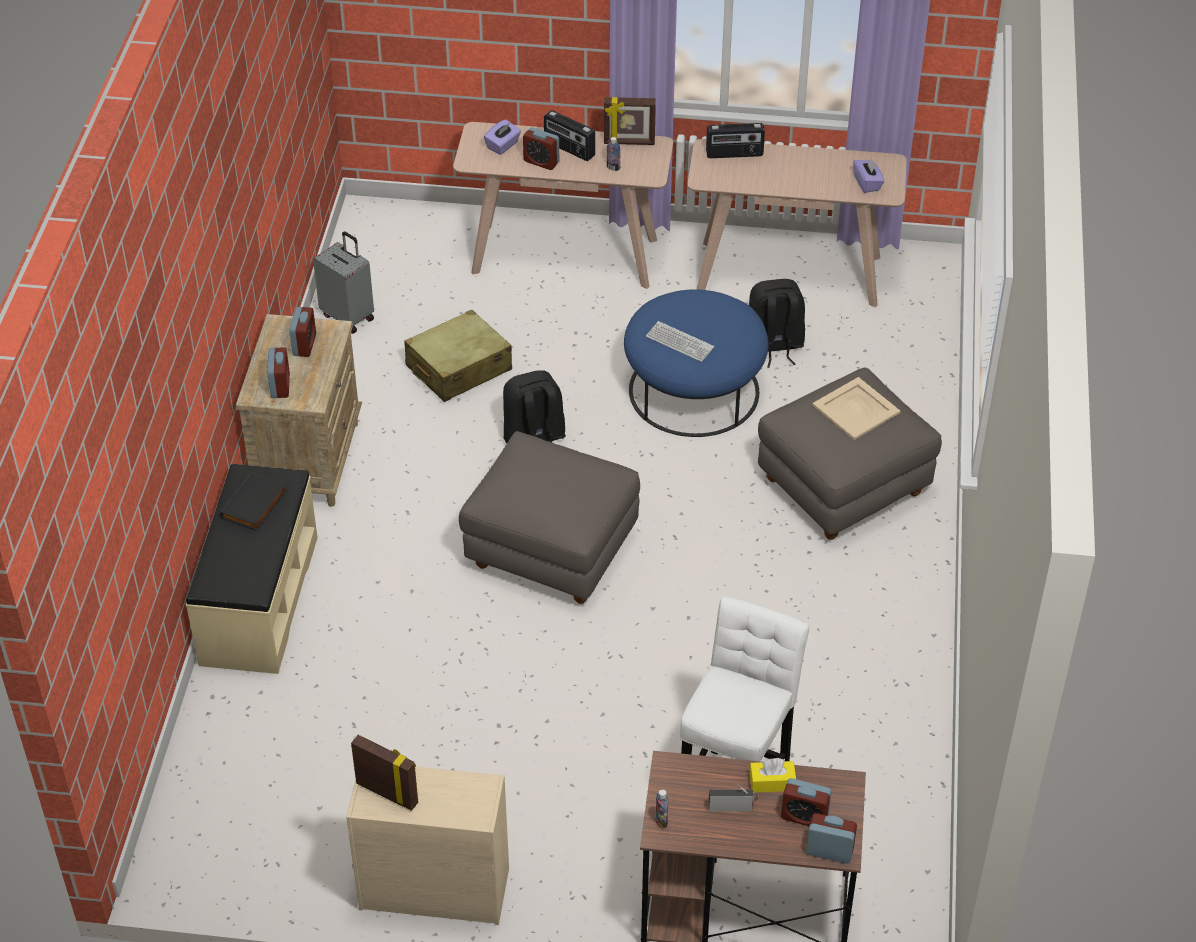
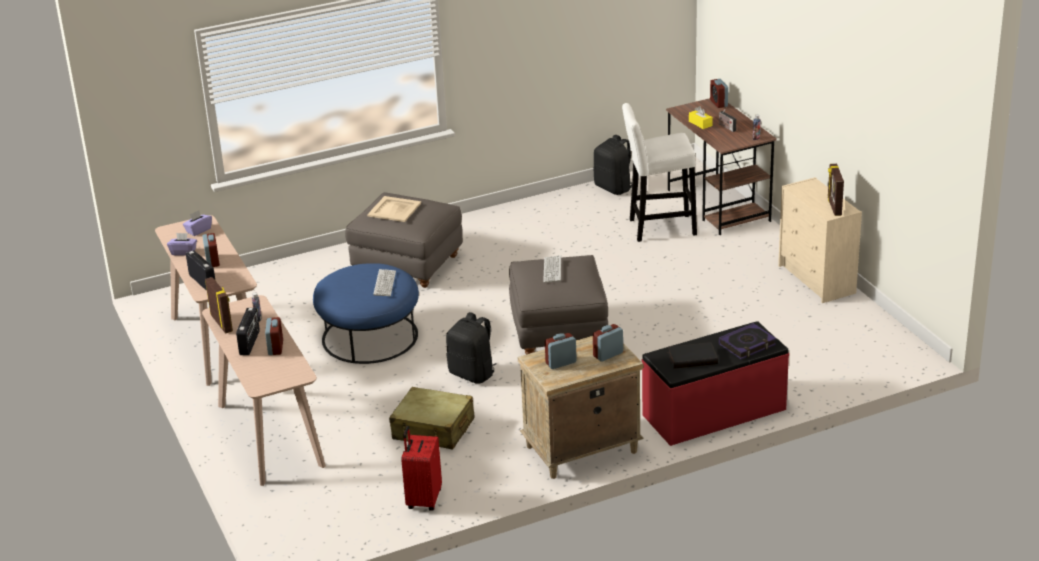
camera: 120 degrees left, 15 degrees down
beige bench [186,464,318,674] -> red bench [642,321,789,446]
grey suitcase [313,231,374,334] -> red suitcase [401,426,442,511]
purple tissue box [484,119,521,155] -> purple tissue box moved to [167,233,197,256]
black backpack [749,279,805,368] -> black backpack moved to [593,135,632,195]
alarm clock [781,778,831,826] -> alarm clock moved to [202,233,220,267]
none -> keyboard [543,255,561,283]
none -> book [719,323,776,359]

